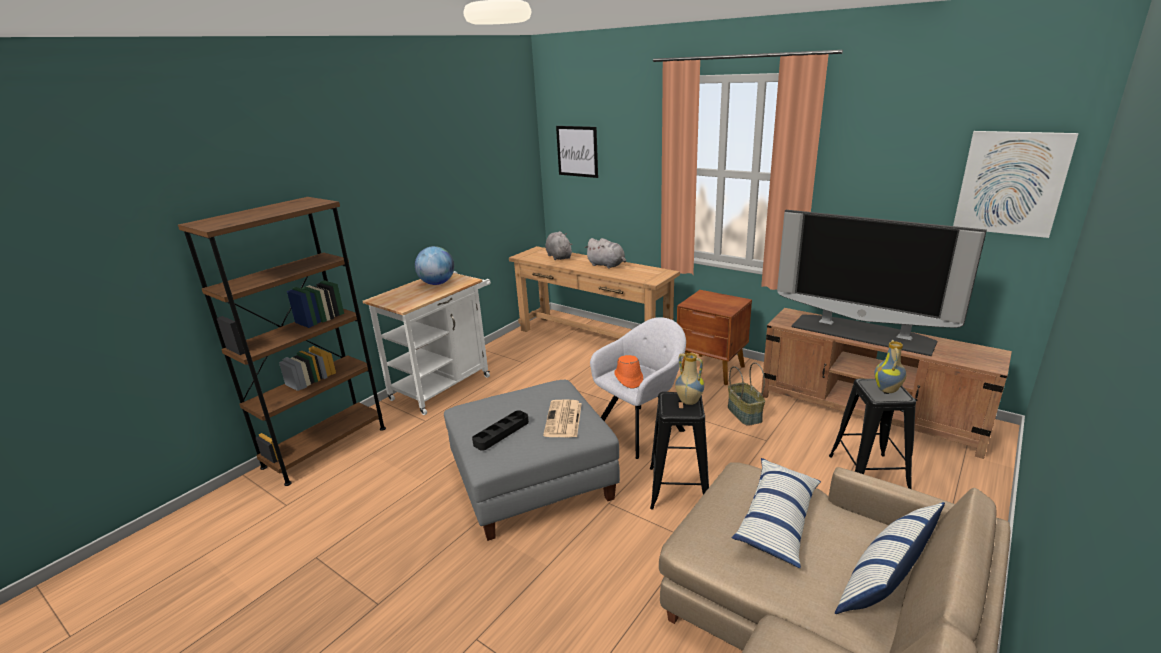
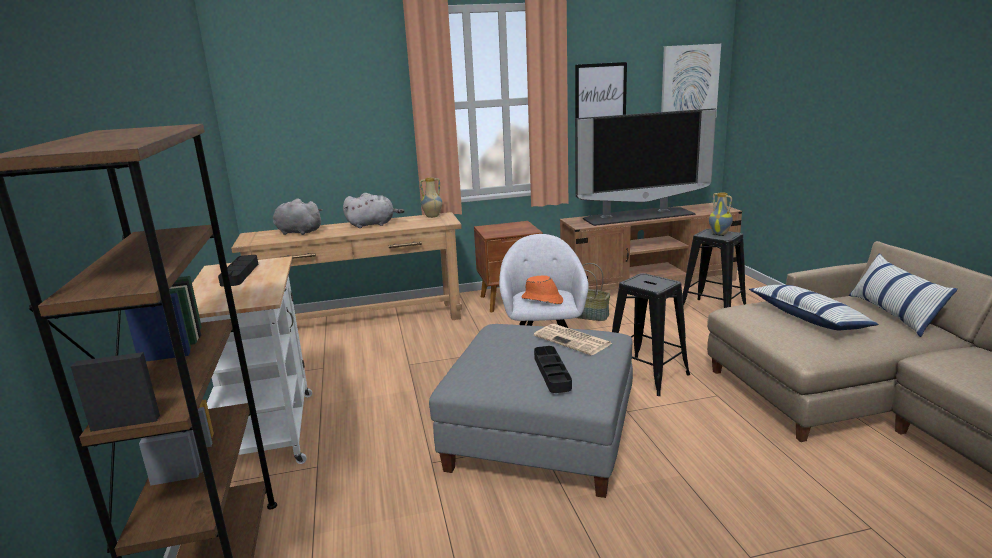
camera: 50 degrees left, 5 degrees down
globe [415,246,454,285] -> black tray [218,255,258,287]
picture [556,126,598,178] -> picture moved to [575,62,627,118]
vase [675,353,704,405] -> vase moved to [420,177,442,218]

